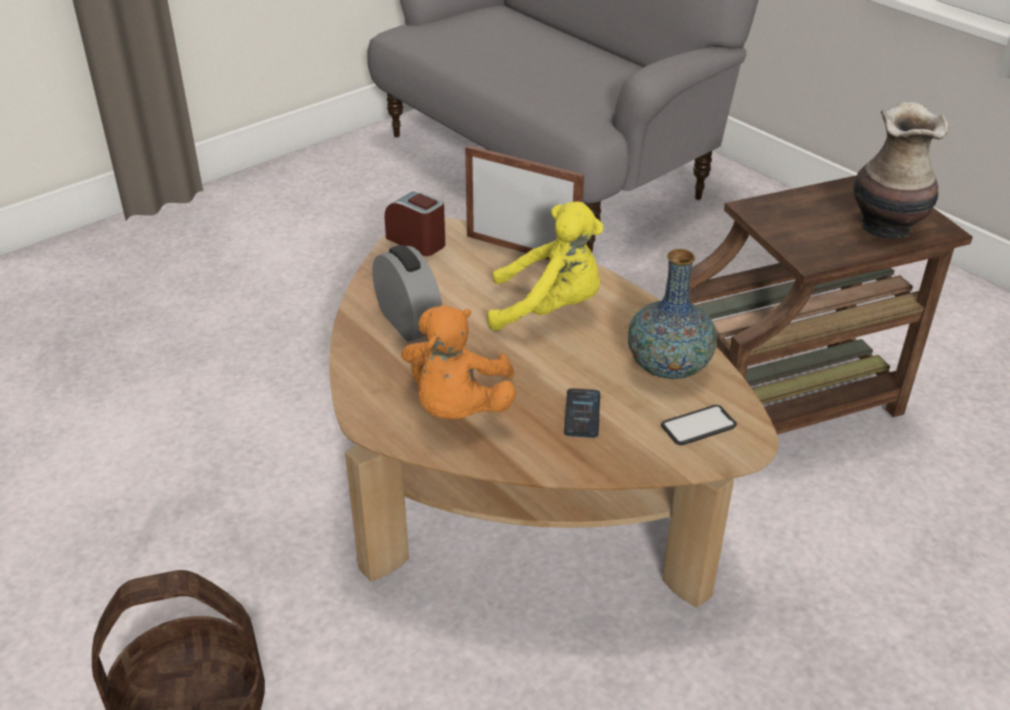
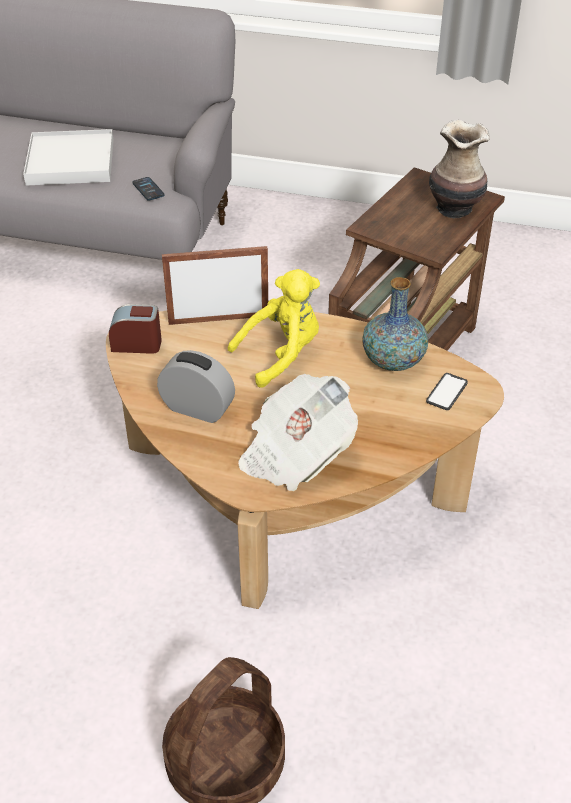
camera: 35 degrees left, 5 degrees up
orange plush toy [401,305,516,419] -> newspaper [238,374,358,491]
phone [564,388,600,438] -> phone moved to [132,177,165,201]
none -> white tray [23,129,114,185]

